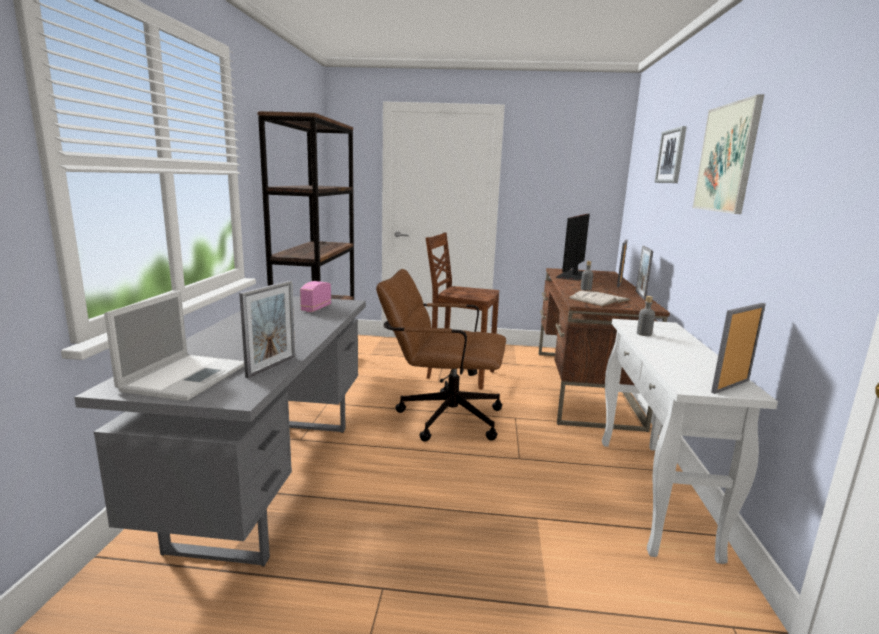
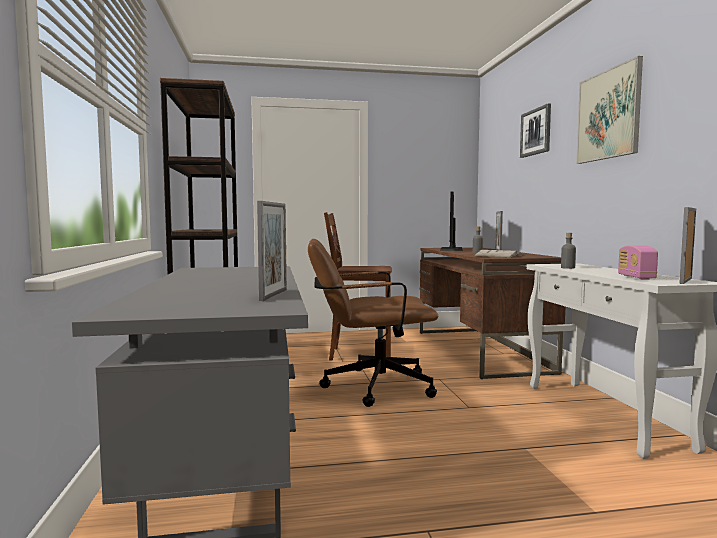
camera: 15 degrees left, 10 degrees down
laptop [104,291,245,401] -> none
radio [300,281,331,312] -> radio moved to [618,245,658,280]
picture frame [636,246,653,300] -> none

